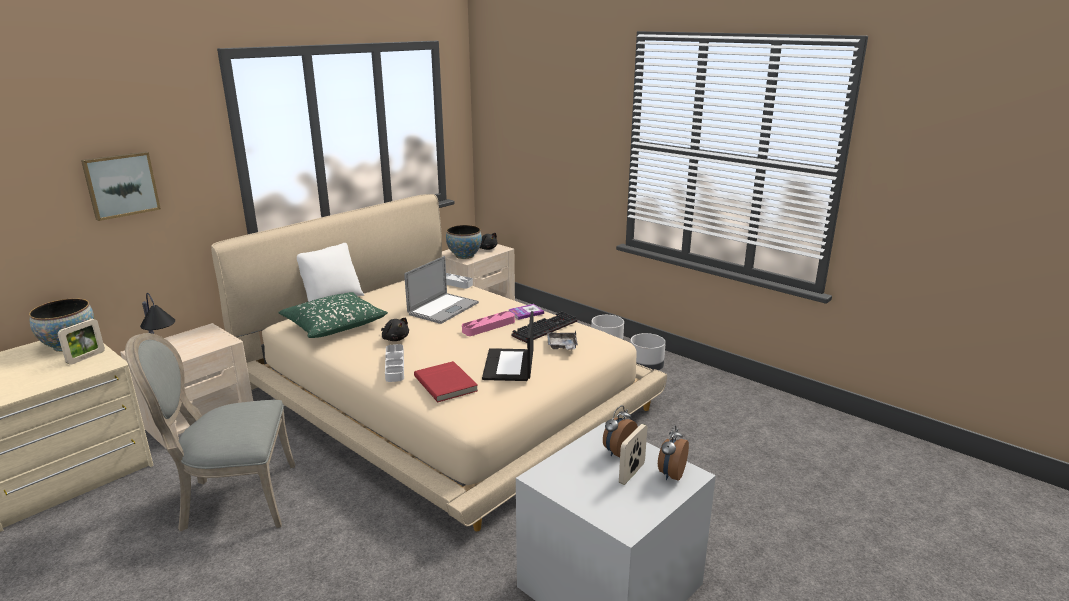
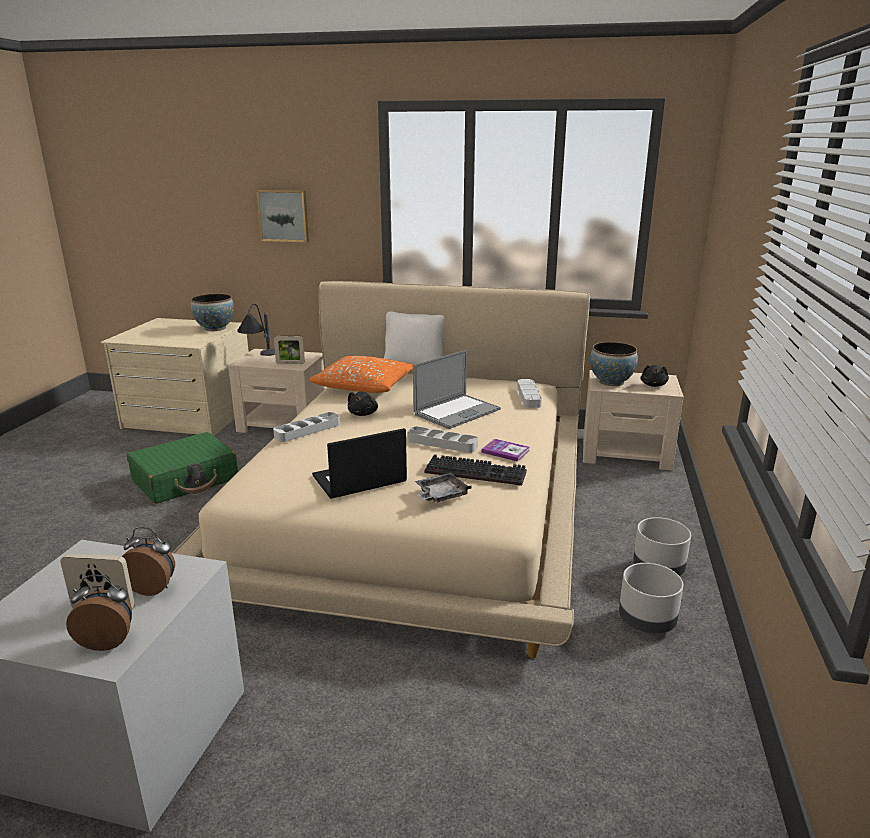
camera: 60 degrees right, 0 degrees up
picture frame [58,319,105,365] -> picture frame moved to [274,336,305,364]
grey chair [125,333,295,531] -> green suitcase [127,432,238,504]
green pillow [278,292,388,338] -> orange pillow [309,356,414,393]
laptop [404,256,479,324] -> laptop turned 45 degrees counterclockwise [413,350,501,429]
red book [414,361,478,402] -> none
pink tray [462,311,515,336] -> grey tray [407,426,478,453]

